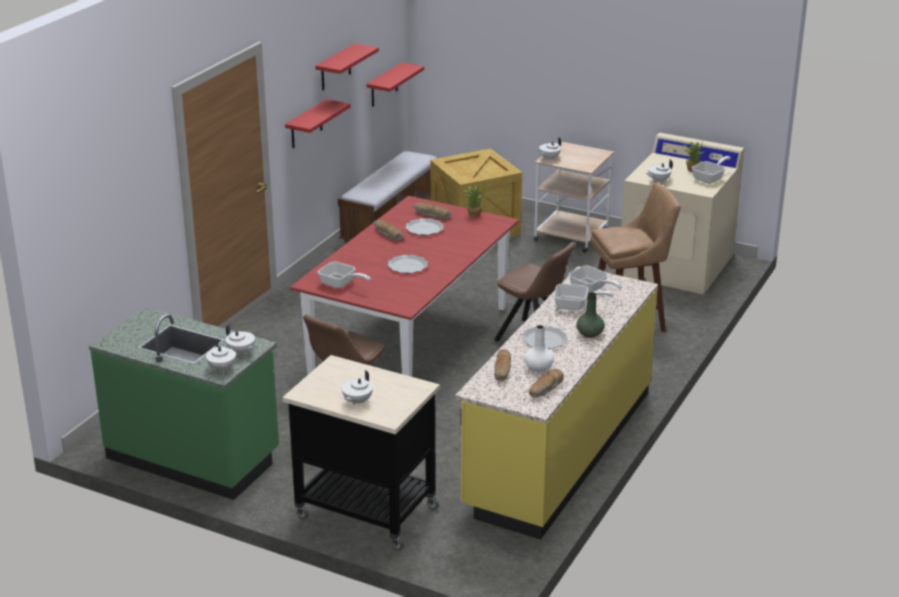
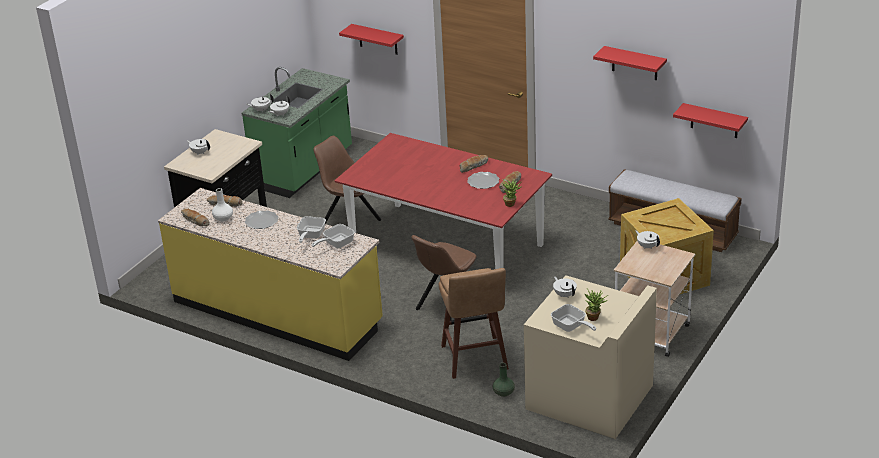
camera: 95 degrees right, 5 degrees up
red shelf [285,99,351,148] -> red shelf moved to [339,24,404,55]
frying pan [318,262,371,288] -> none
plate [387,255,428,274] -> none
green vase [576,292,605,338] -> green vase moved to [493,363,515,397]

